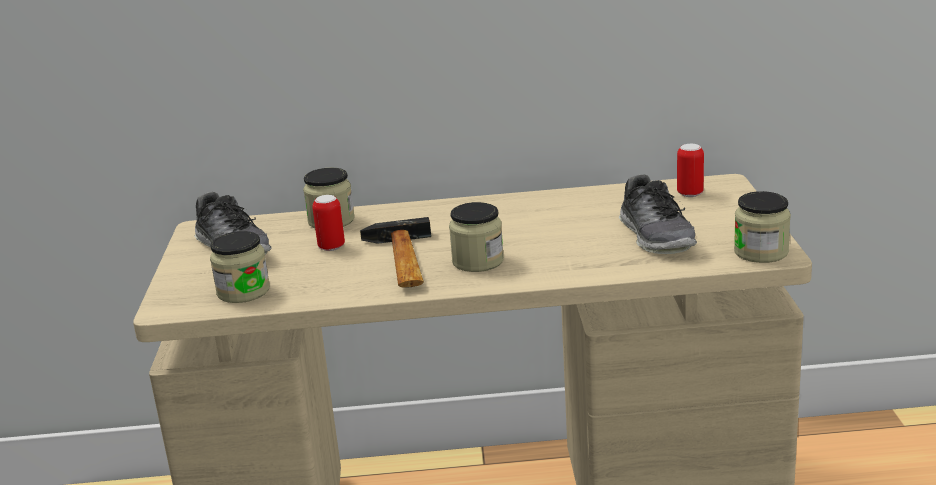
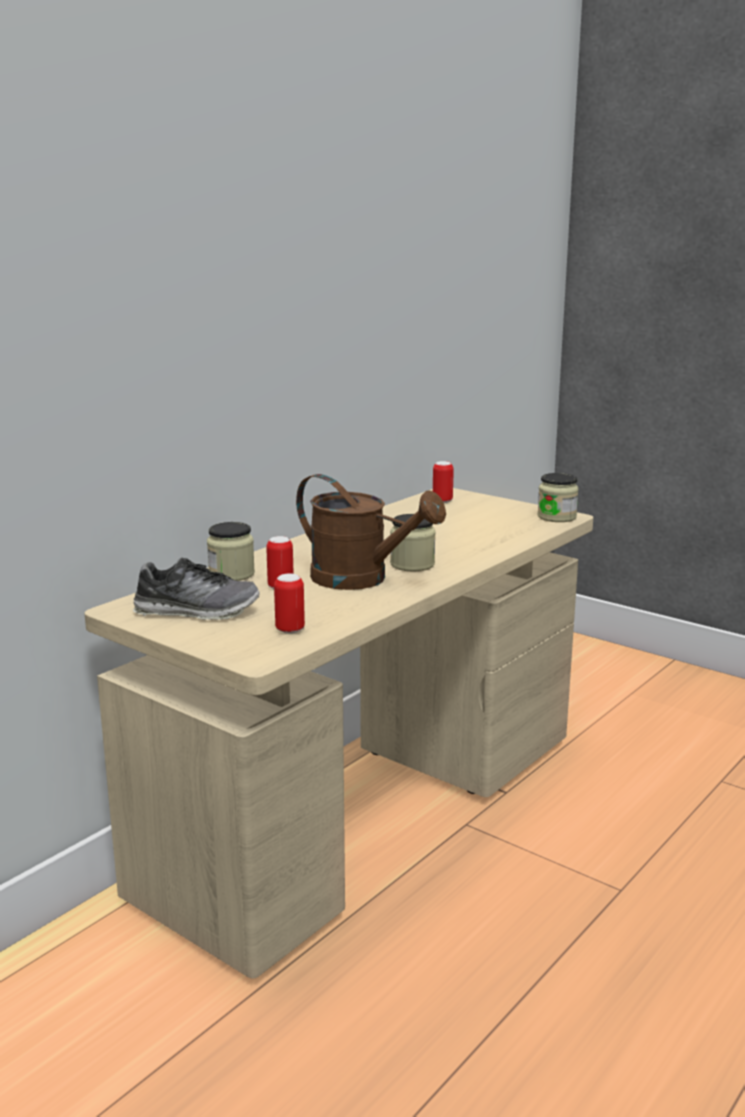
camera: 50 degrees left, 5 degrees down
jar [210,231,270,303] -> can [274,574,305,634]
hammer [360,217,431,288] -> brown watering can [296,474,446,590]
shoe [619,174,697,254] -> none

